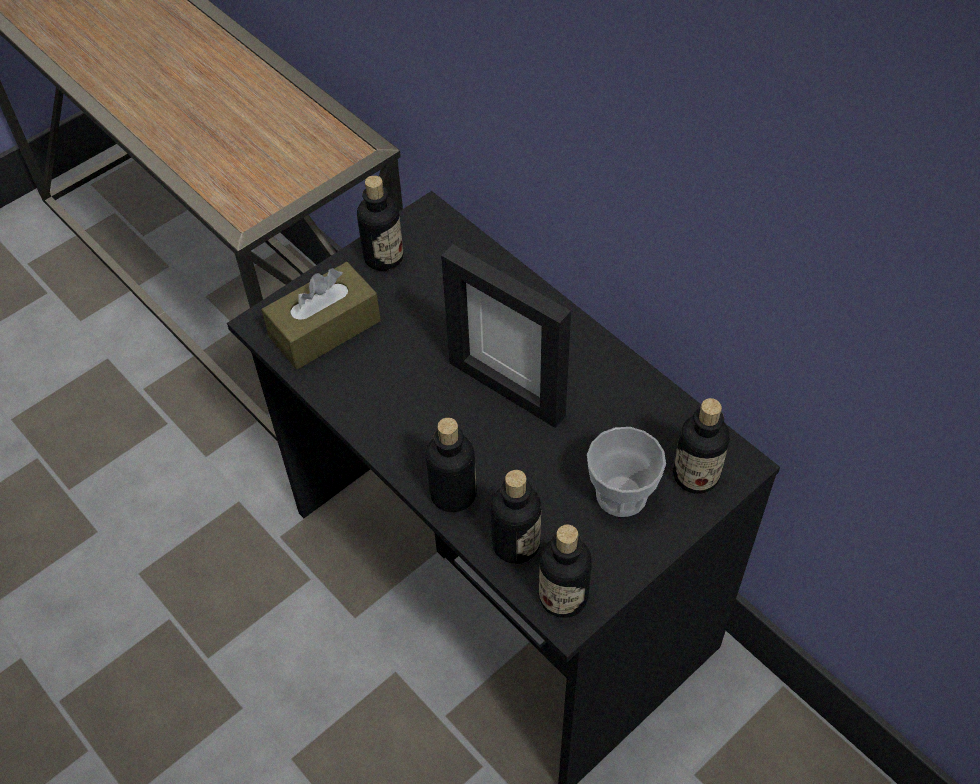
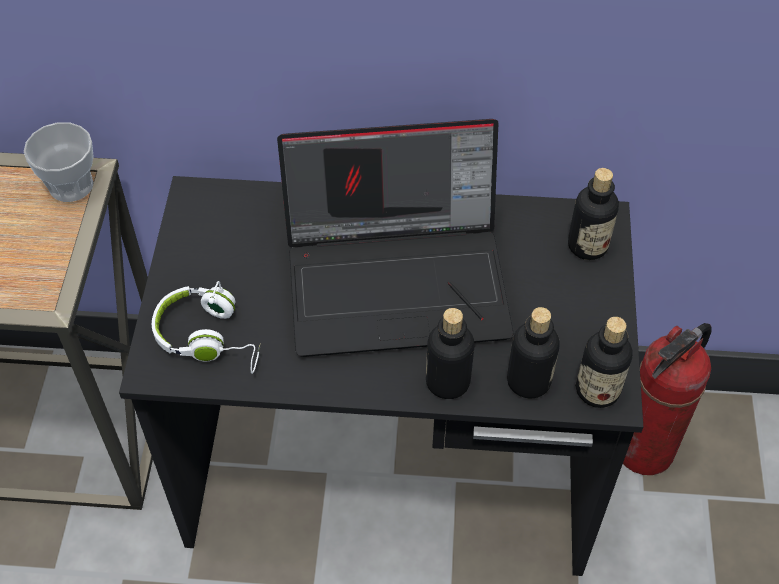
camera: 45 degrees left, 0 degrees up
brown tissue box [262,262,381,369] -> white headphones [152,281,261,374]
bottle [357,175,404,271] -> none
picture frame [441,244,571,428] -> laptop [277,119,513,357]
cup [587,427,666,517] -> cup moved to [24,122,94,202]
none -> fire extinguisher [623,323,712,475]

